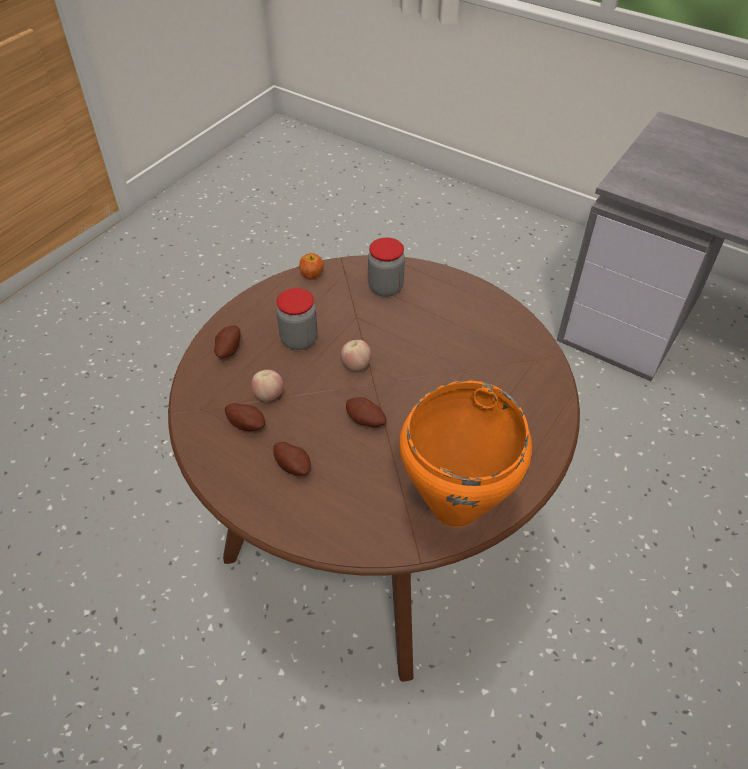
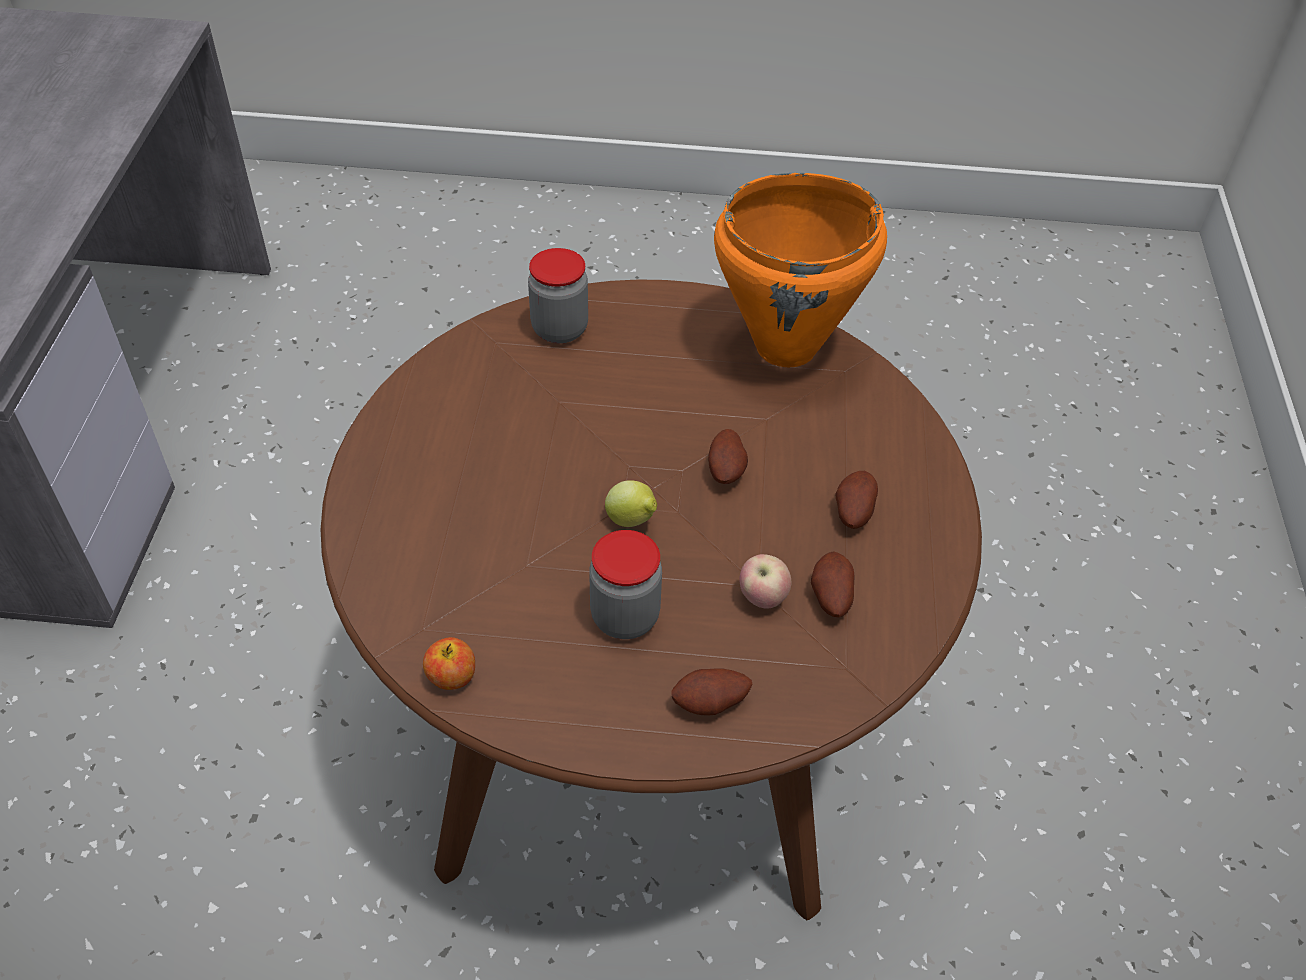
camera: 120 degrees left, 0 degrees up
apple [341,340,371,371] -> lemon [605,480,657,527]
jar [368,238,405,297] -> jar moved to [528,248,588,344]

